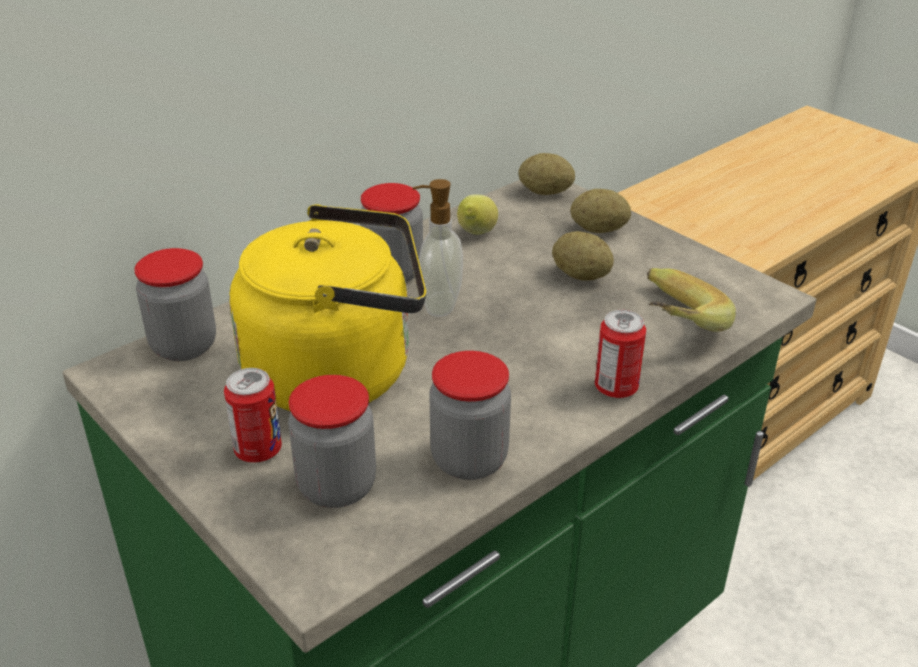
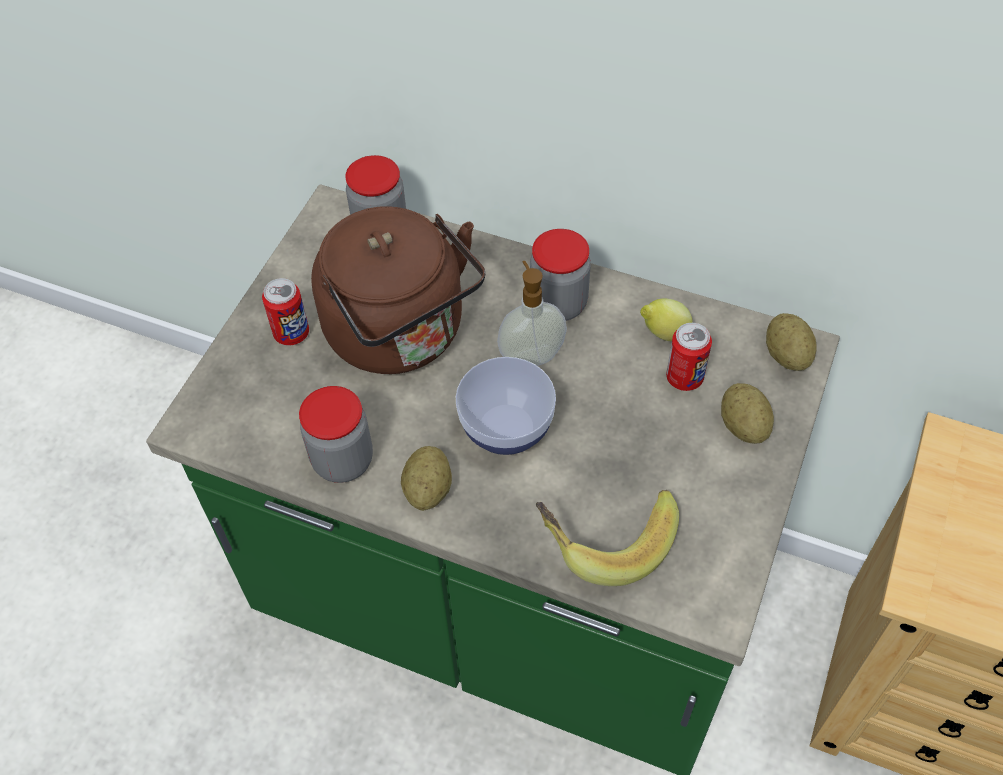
camera: 65 degrees right, 20 degrees up
yellow kettle [229,204,426,411] -> brown kettle [311,206,485,374]
jar [288,375,376,508] -> none
potato [552,231,614,281] -> potato moved to [401,446,452,511]
can [595,310,646,398] -> can moved to [666,323,712,391]
none -> bowl [456,357,556,455]

